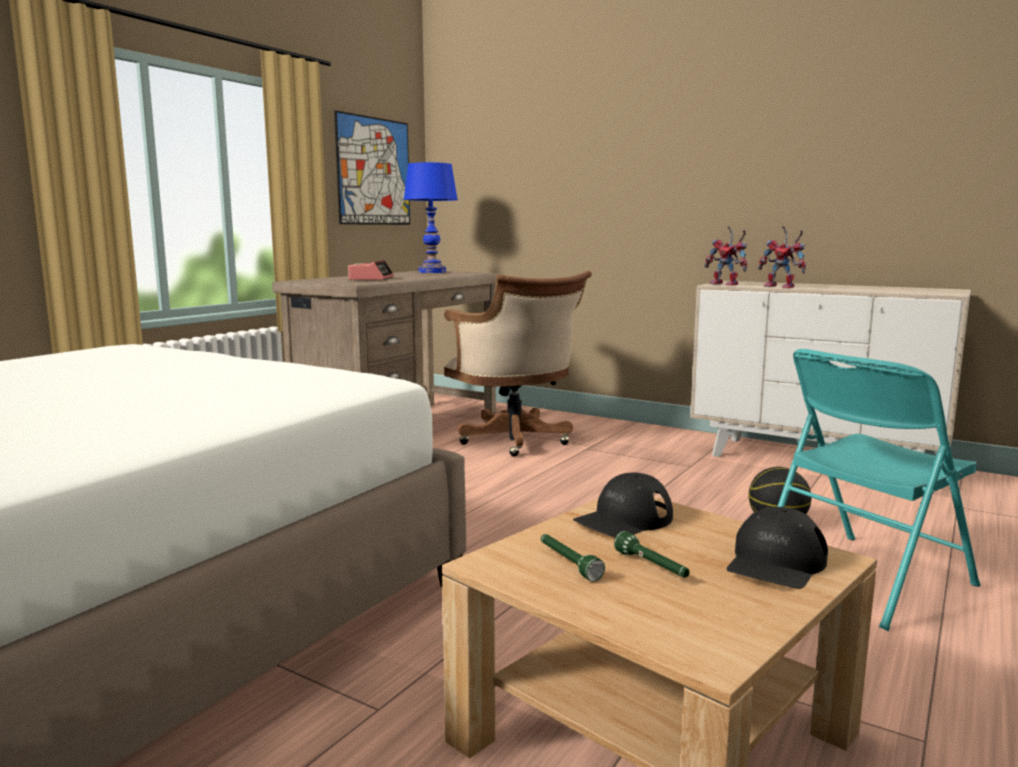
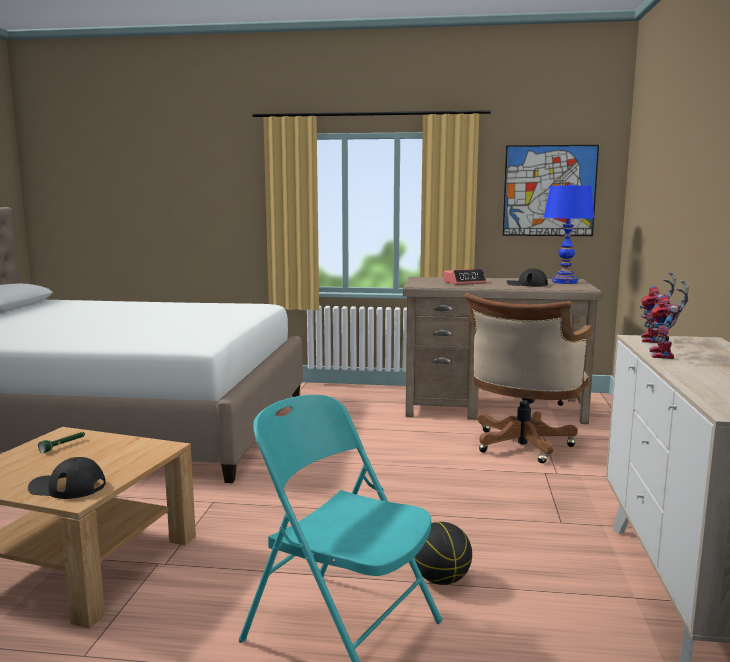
camera: 65 degrees right, 0 degrees up
black cap [573,472,673,538] -> black cap moved to [506,268,548,287]
green flashlight [614,531,689,578] -> none

